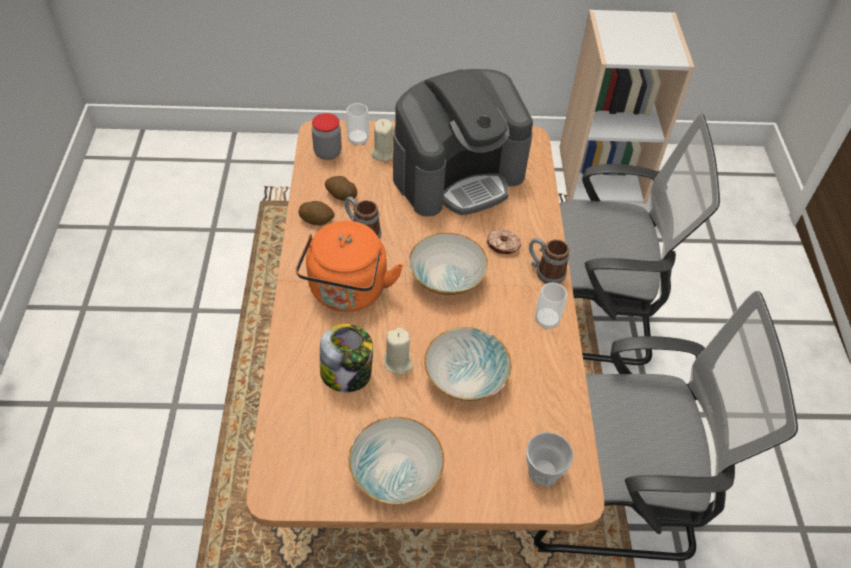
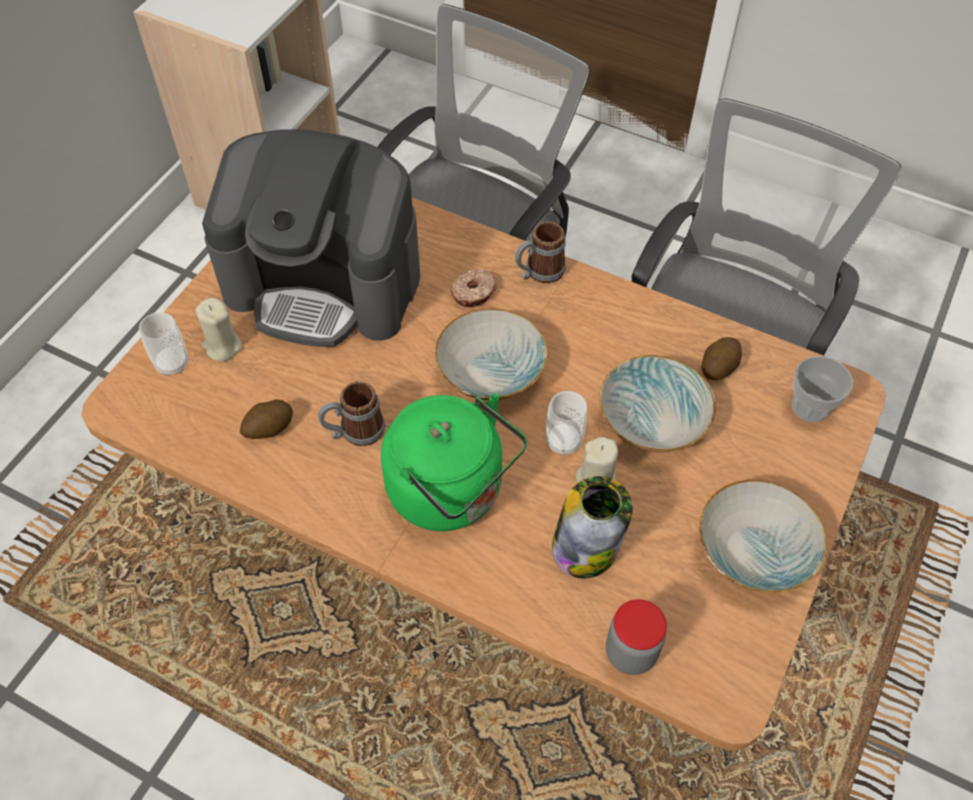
camera: 60 degrees left, 5 degrees up
orange kettle [296,221,403,312] -> green kettle [381,394,528,531]
potato [299,201,334,226] -> potato moved to [701,337,742,380]
jar [312,113,342,160] -> jar moved to [606,599,667,675]
coffee machine [393,69,533,217] -> coffee machine turned 105 degrees clockwise [202,129,420,347]
cup [535,283,567,330] -> cup moved to [546,391,587,456]

